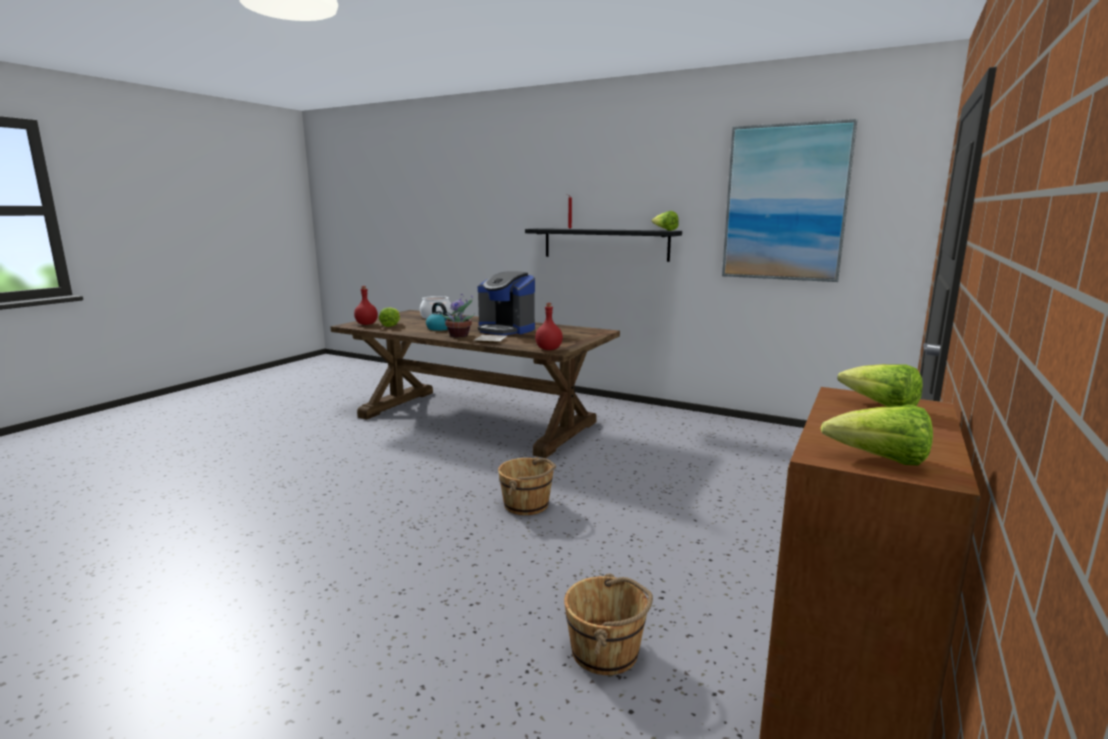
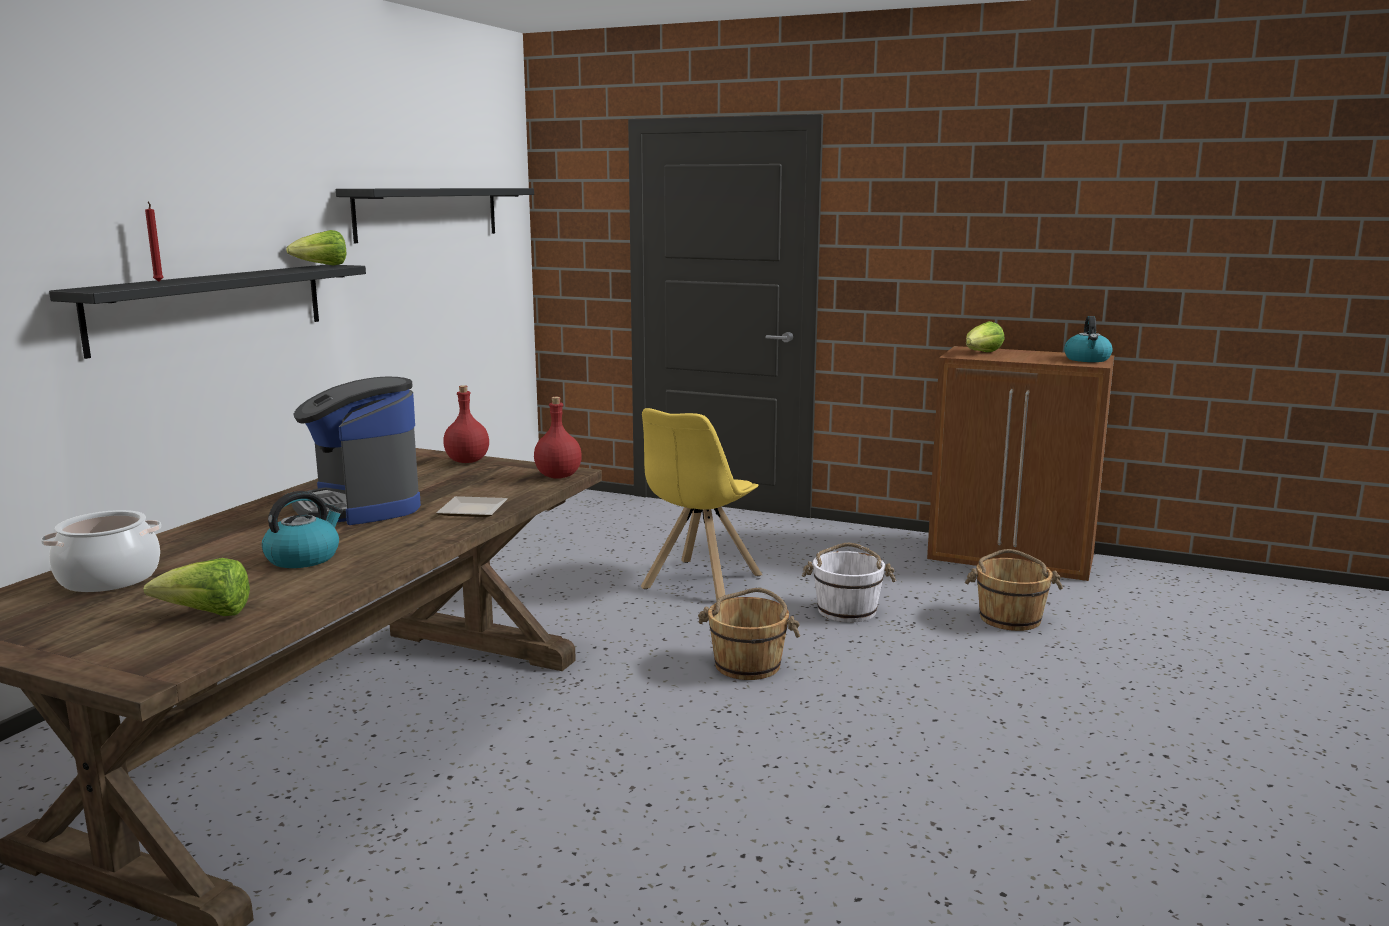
camera: 95 degrees left, 0 degrees up
red bottle [354,286,378,325] -> red bottle moved to [443,385,489,463]
potted plant [441,294,475,337] -> none
coffee machine [478,272,535,335] -> coffee machine turned 120 degrees clockwise [292,376,421,525]
picture [722,119,857,282] -> black shelf [336,188,534,243]
lettuce [820,405,933,465] -> kettle [1064,316,1113,362]
none -> yellow chair [641,408,762,600]
none -> white bucket [802,543,896,623]

